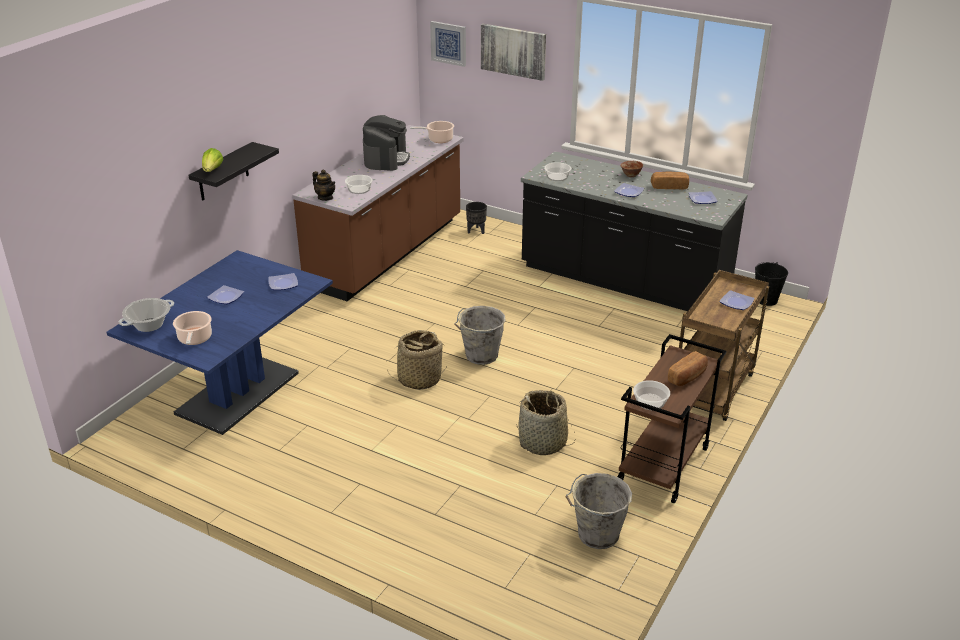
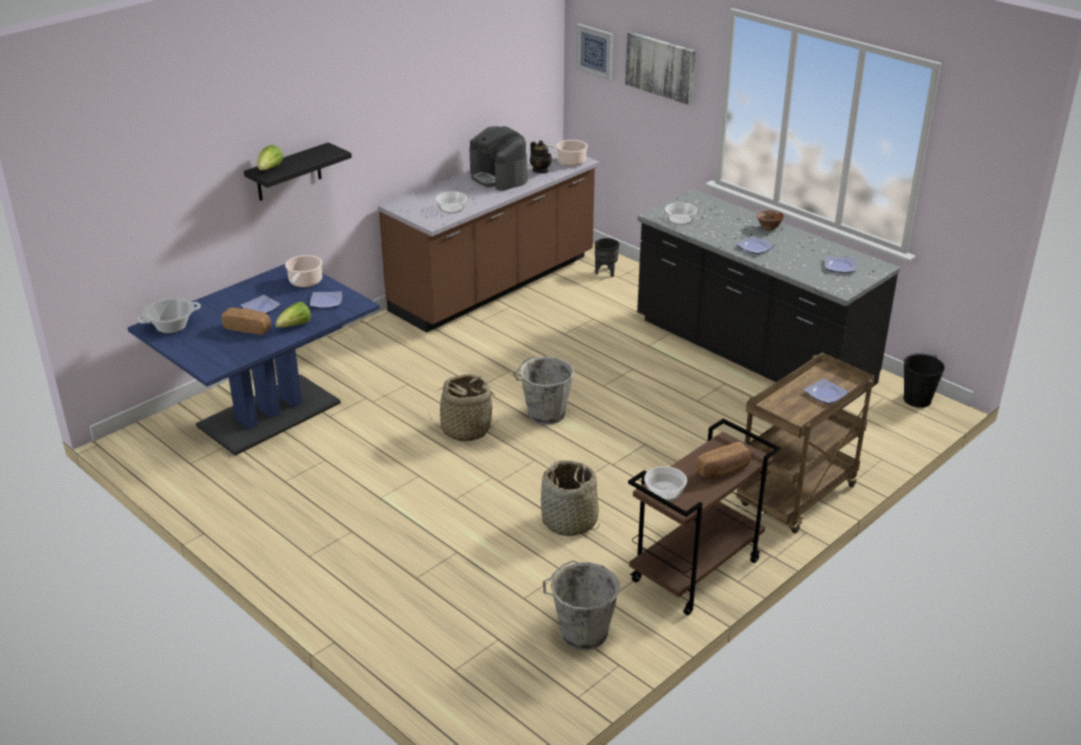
camera: 15 degrees right, 0 degrees up
cooking pot [173,311,212,345] -> cooking pot moved to [285,255,323,287]
teapot [312,170,335,201] -> teapot moved to [530,140,552,173]
coffee machine [363,115,410,171] -> coffee machine turned 120 degrees clockwise [469,126,527,191]
bread [651,171,689,190] -> bread moved to [222,307,271,335]
none -> lettuce [275,302,311,328]

